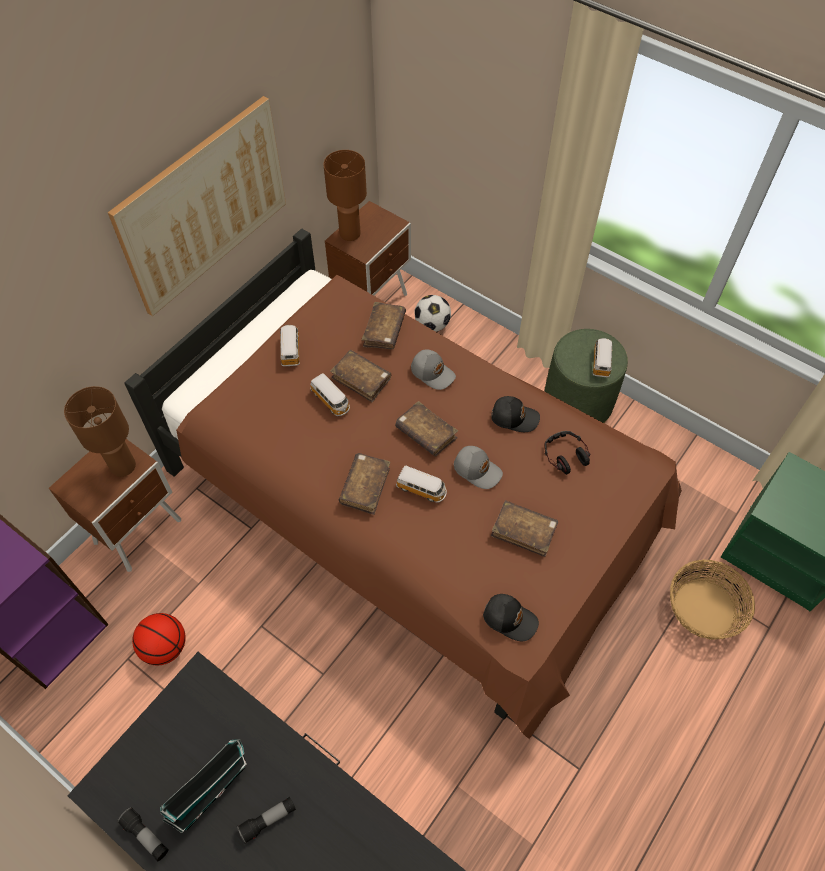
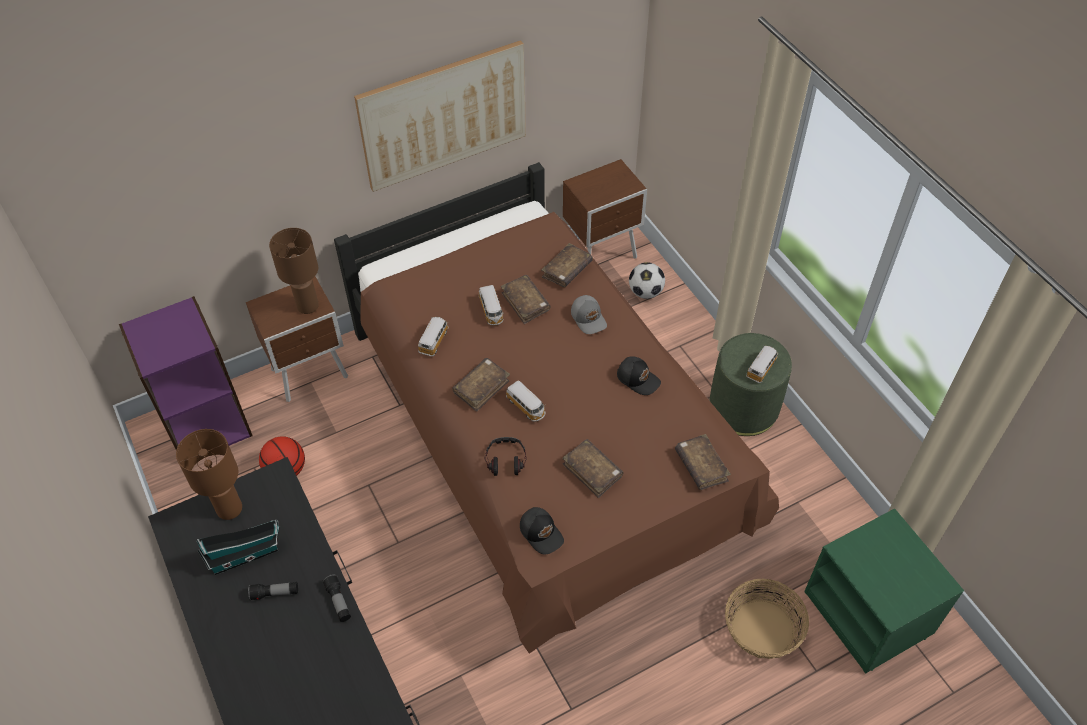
camera: 25 degrees right, 5 degrees down
flashlight [117,807,169,862] -> flashlight moved to [322,574,351,622]
toy car [279,325,300,366] -> toy car moved to [418,317,449,356]
brown table lamp [324,150,367,241] -> brown table lamp moved to [176,429,242,520]
brown book [395,401,458,456] -> brown book moved to [675,434,731,490]
grey cap [454,446,503,489] -> none
headphones [545,431,591,475] -> headphones moved to [485,437,527,476]

